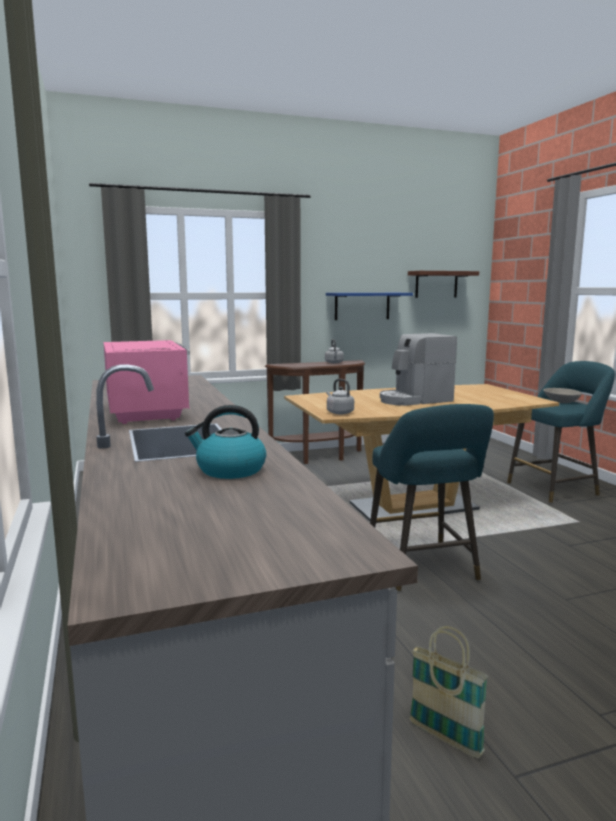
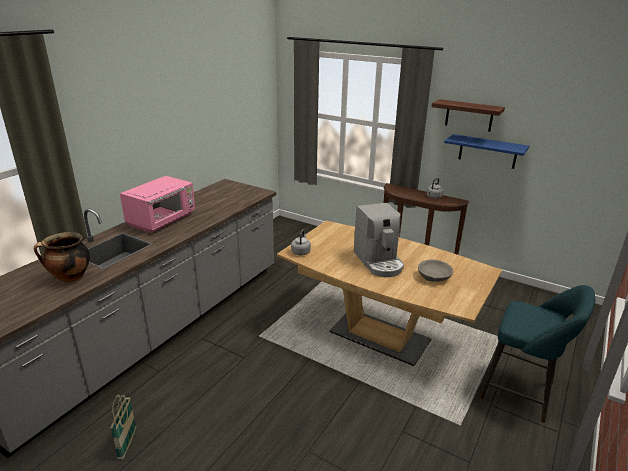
camera: 50 degrees right, 15 degrees up
kettle [185,405,266,479] -> cooking pot [34,232,90,282]
turquoise stool [370,404,494,592] -> none
coffee machine [380,333,457,406] -> coffee machine turned 135 degrees counterclockwise [354,203,404,277]
shelf [408,271,479,298] -> shelf moved to [432,99,505,132]
grey bowl [543,388,582,403] -> grey bowl moved to [418,260,453,282]

